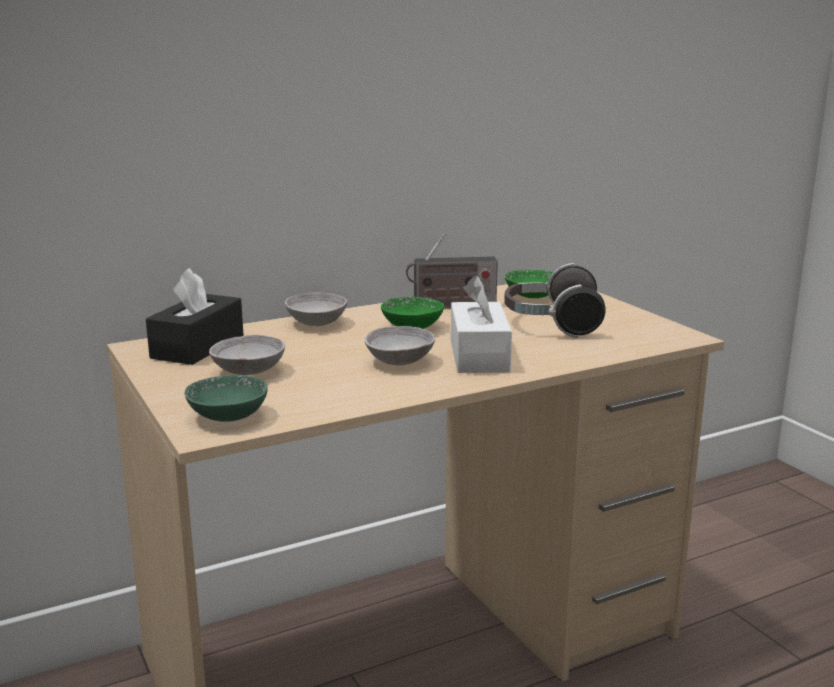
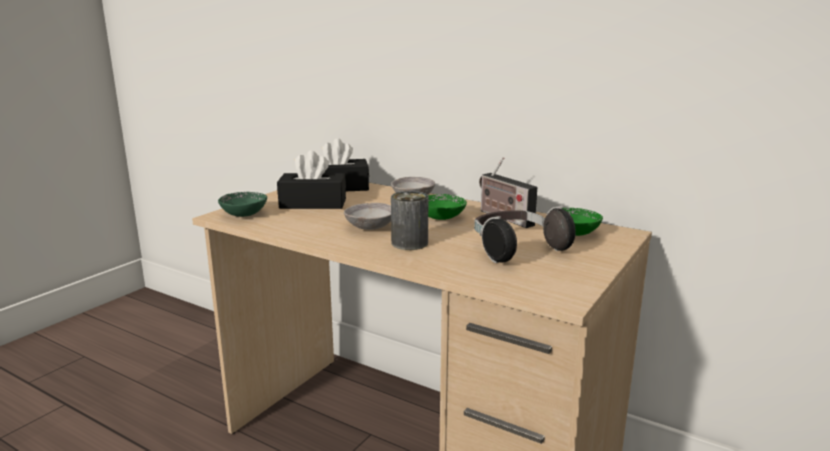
camera: 60 degrees right, 0 degrees up
grey bowl [209,335,285,375] -> black tissue box [277,151,346,209]
white tissue box [451,276,512,373] -> can [391,191,428,250]

